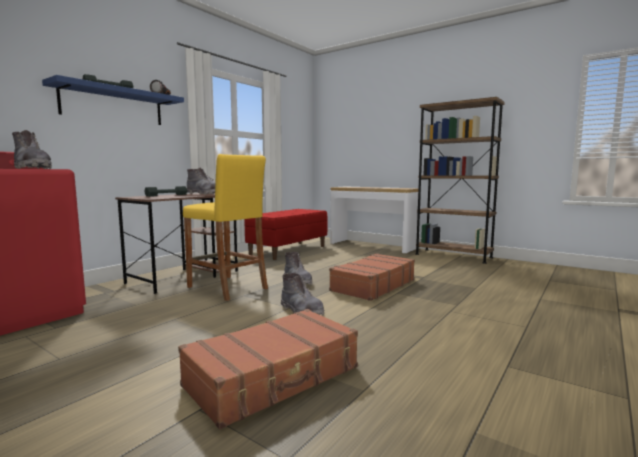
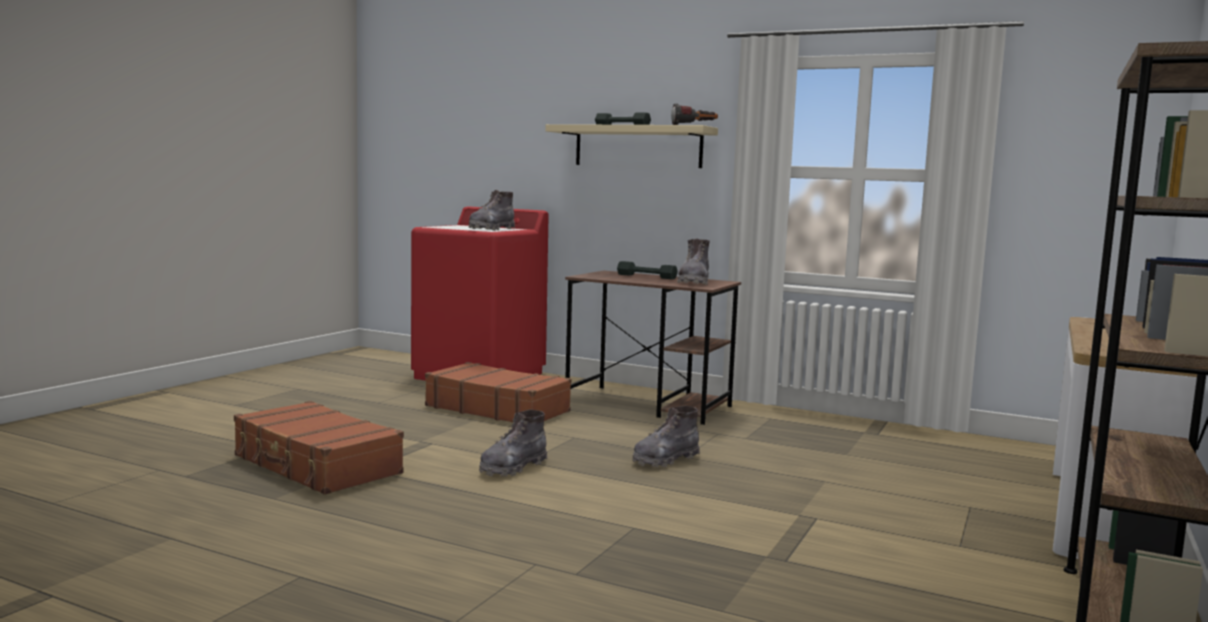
camera: 80 degrees right, 0 degrees up
blue shelf [42,75,184,125] -> beige shelf [545,124,718,168]
yellow stool [183,154,268,301] -> none
red bench [244,209,328,260] -> none
brown suitcase [329,253,415,301] -> brown suitcase moved to [425,362,572,422]

